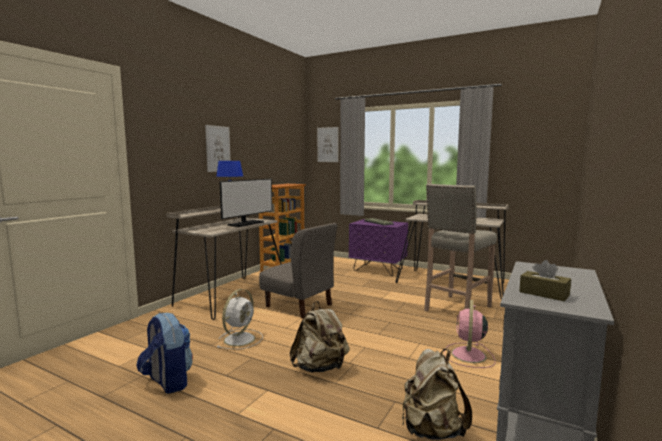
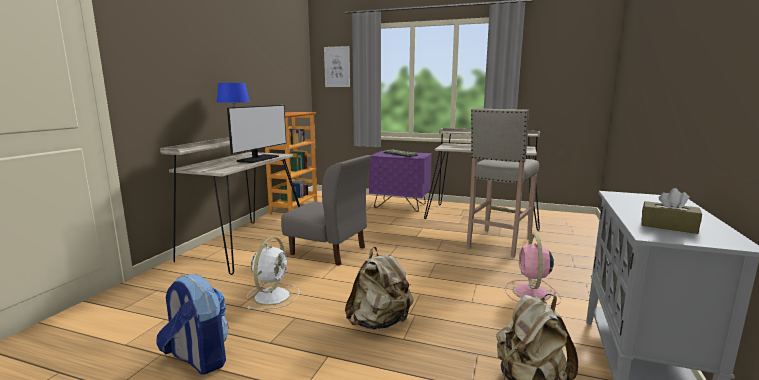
camera: 10 degrees left, 5 degrees up
picture [205,125,230,172] -> none

